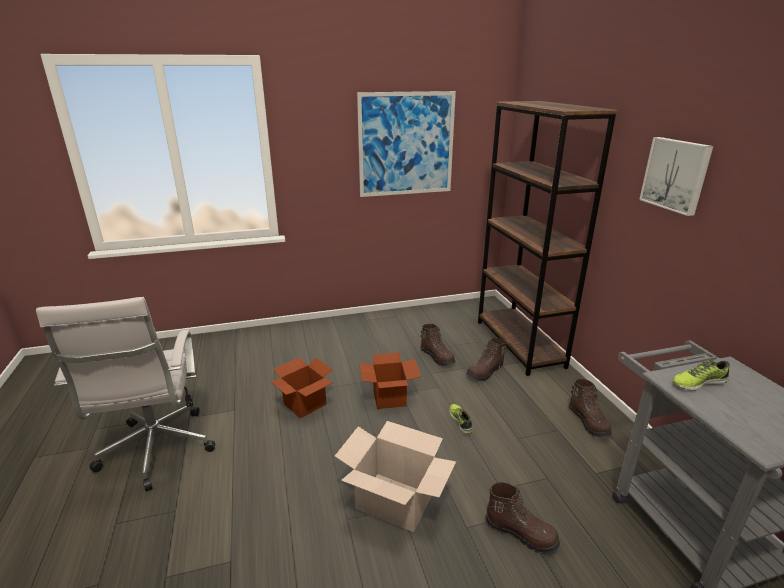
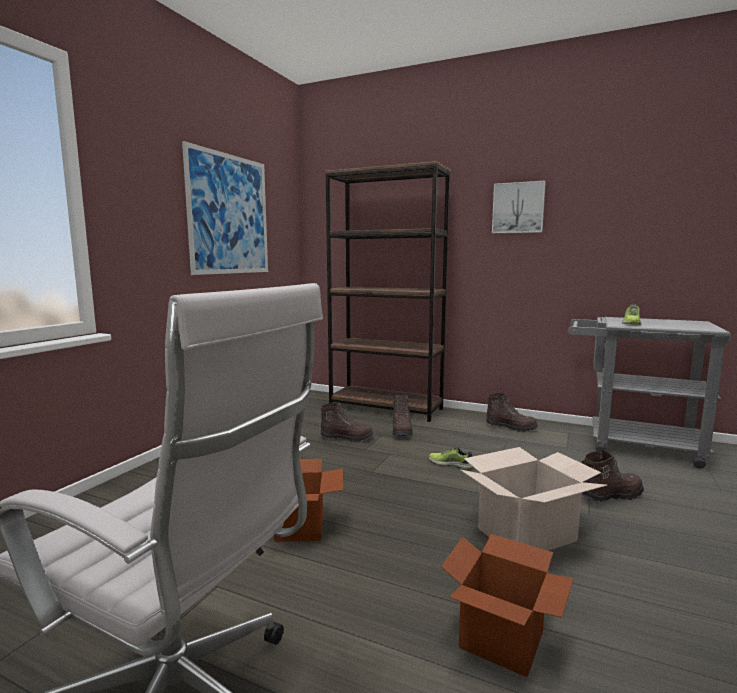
camera: 50 degrees left, 15 degrees down
cardboard box [359,353,421,409] -> cardboard box moved to [441,534,573,677]

